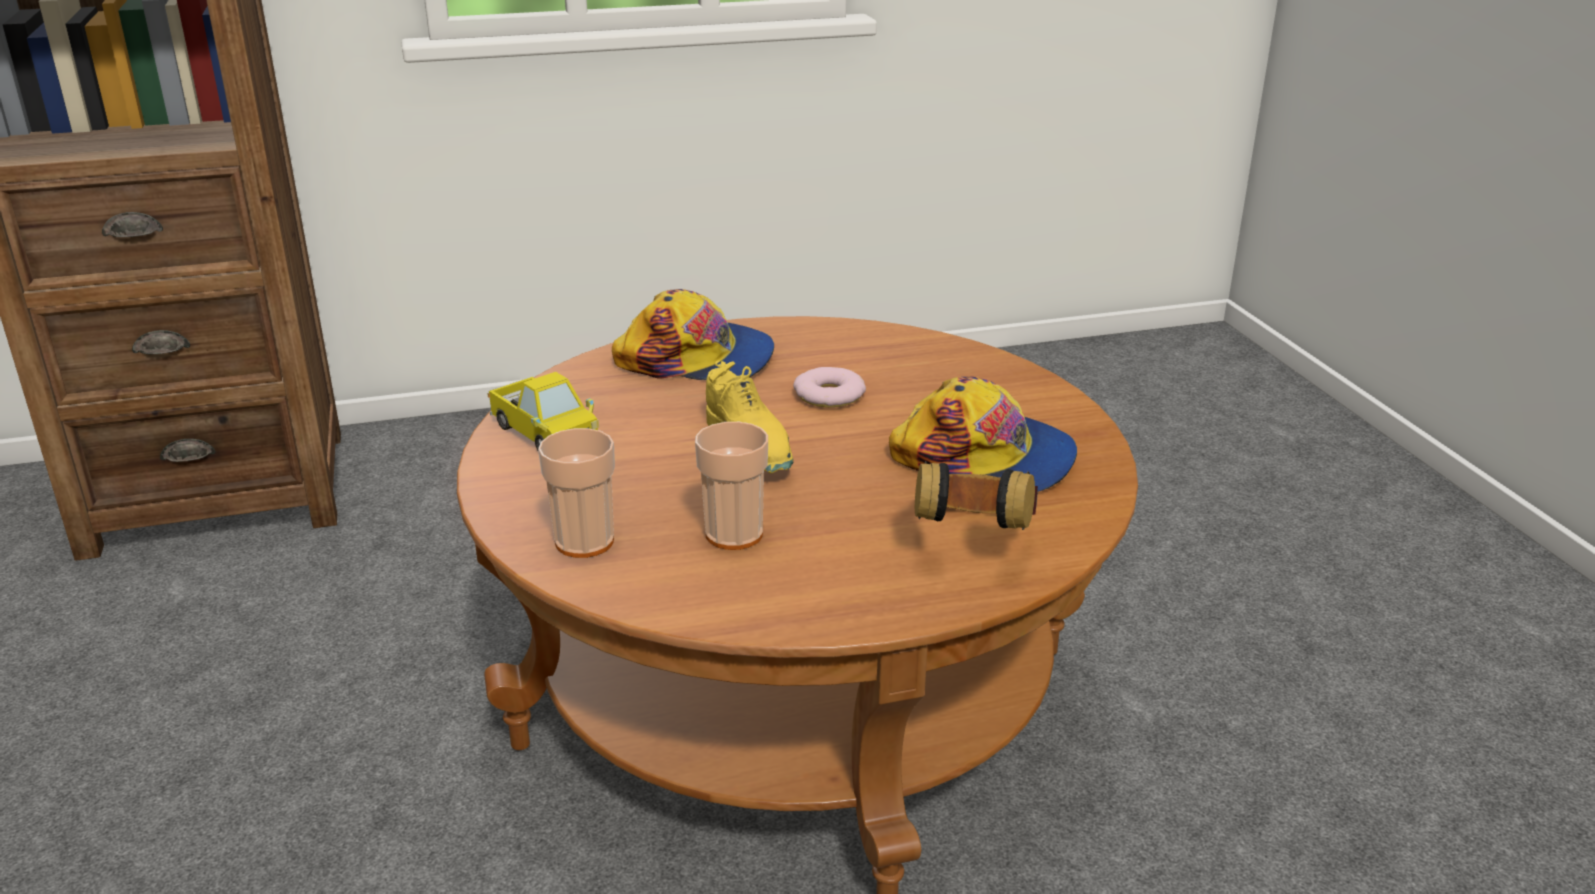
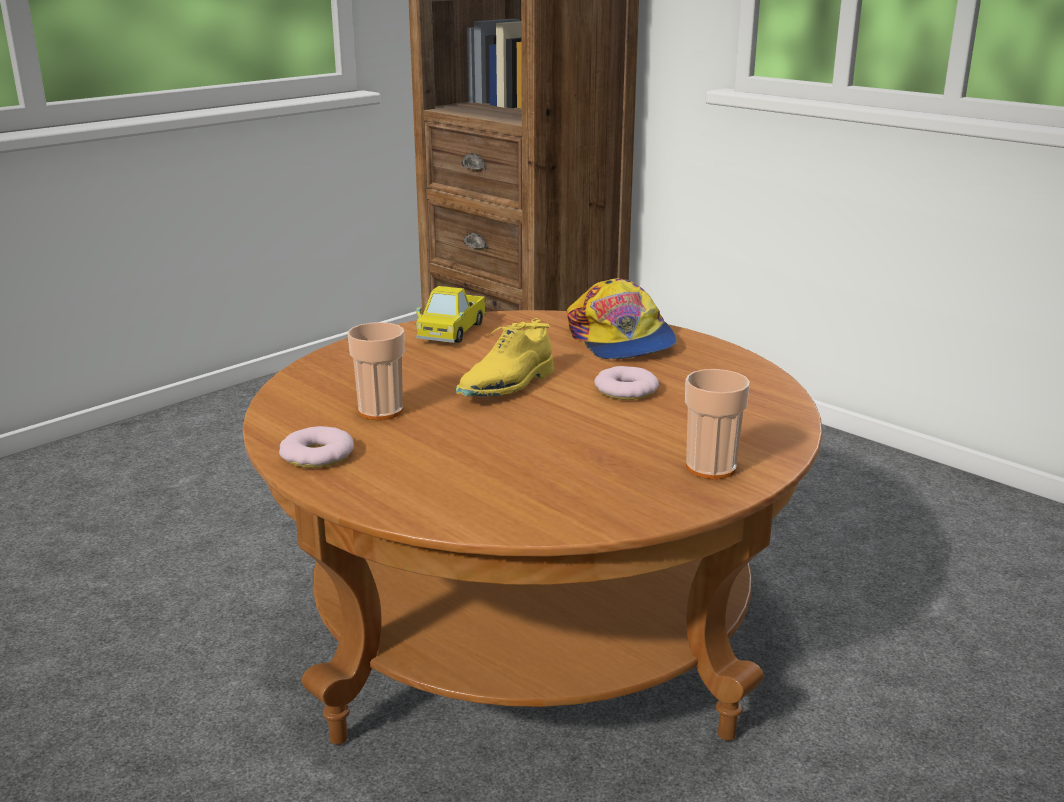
camera: 60 degrees right, 5 degrees down
cup [538,428,615,558] -> cup moved to [685,369,750,479]
cap [889,377,1077,492] -> none
headphones [915,461,1038,530] -> none
none -> donut [279,426,354,468]

